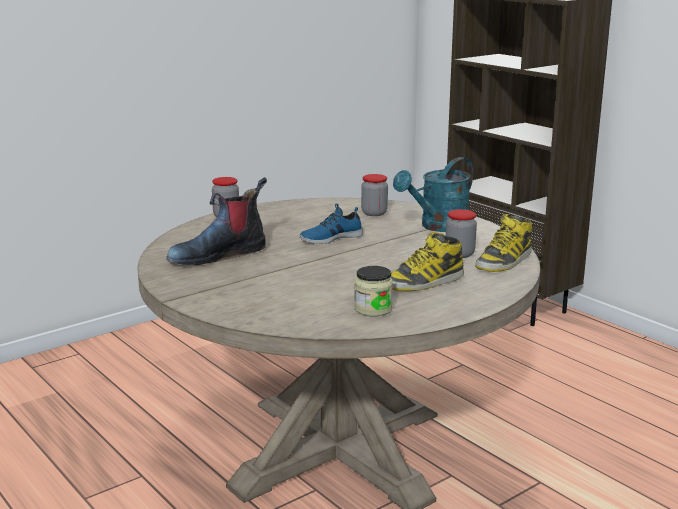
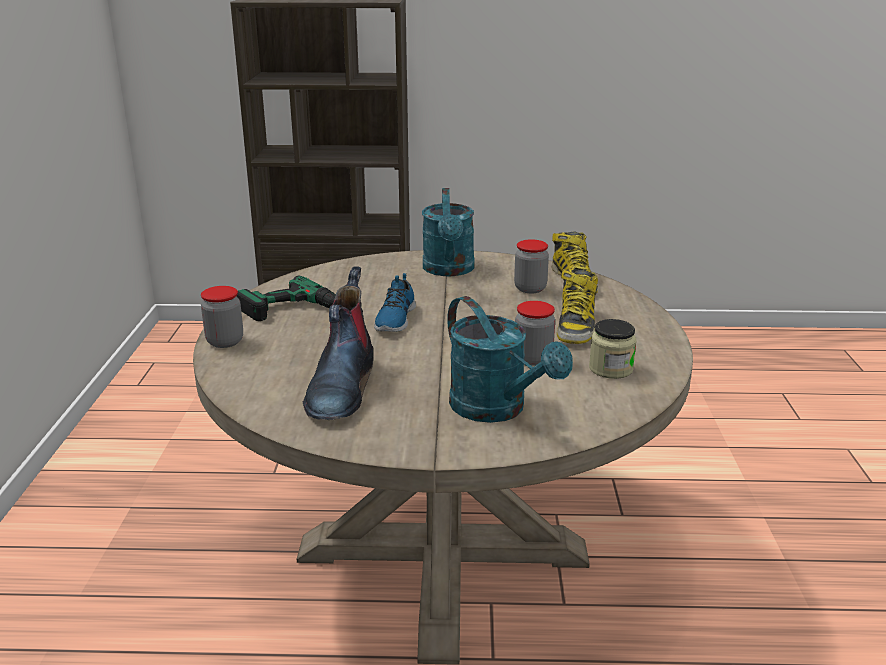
camera: 50 degrees left, 5 degrees up
jar [361,174,388,216] -> jar moved to [515,301,555,366]
none -> power drill [236,276,336,321]
none -> turquoise watering can [447,296,573,423]

